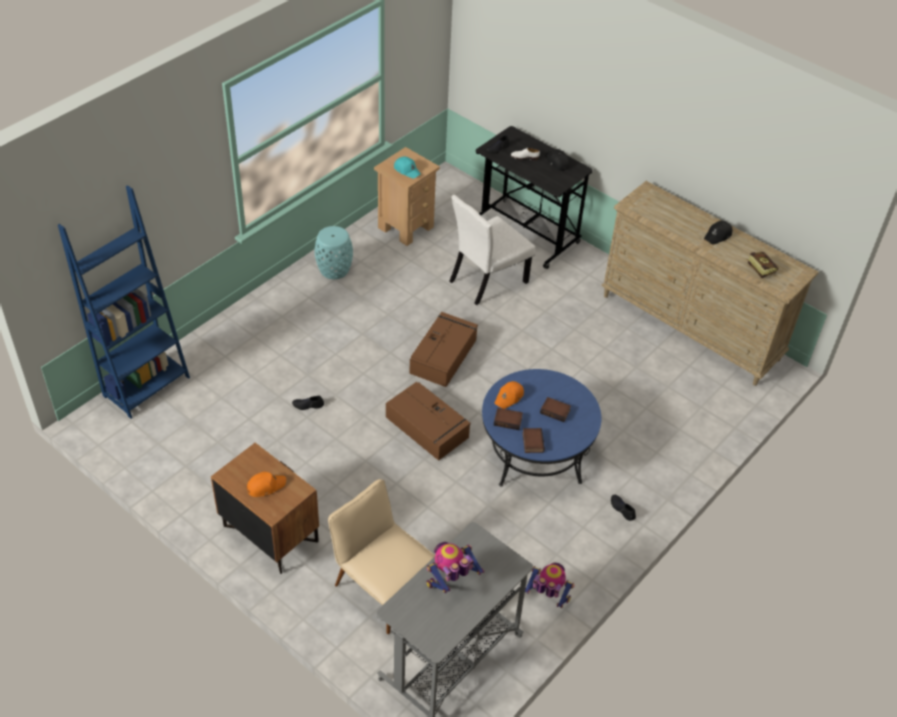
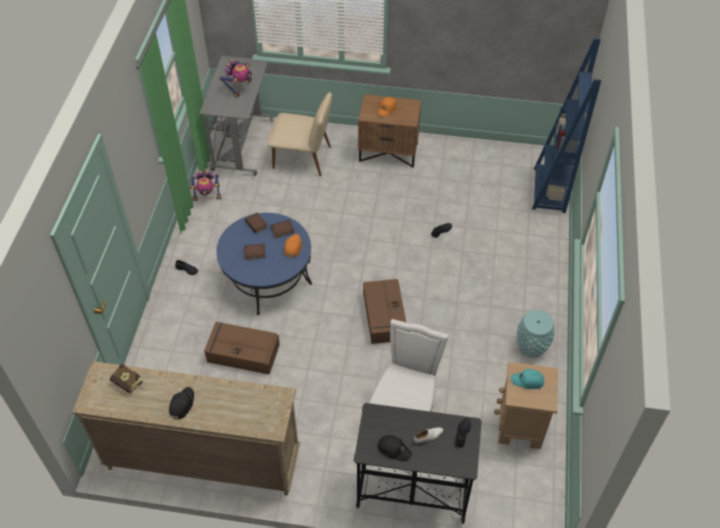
camera: 150 degrees right, 5 degrees up
brown storage box [386,382,471,461] -> brown storage box moved to [204,322,280,375]

